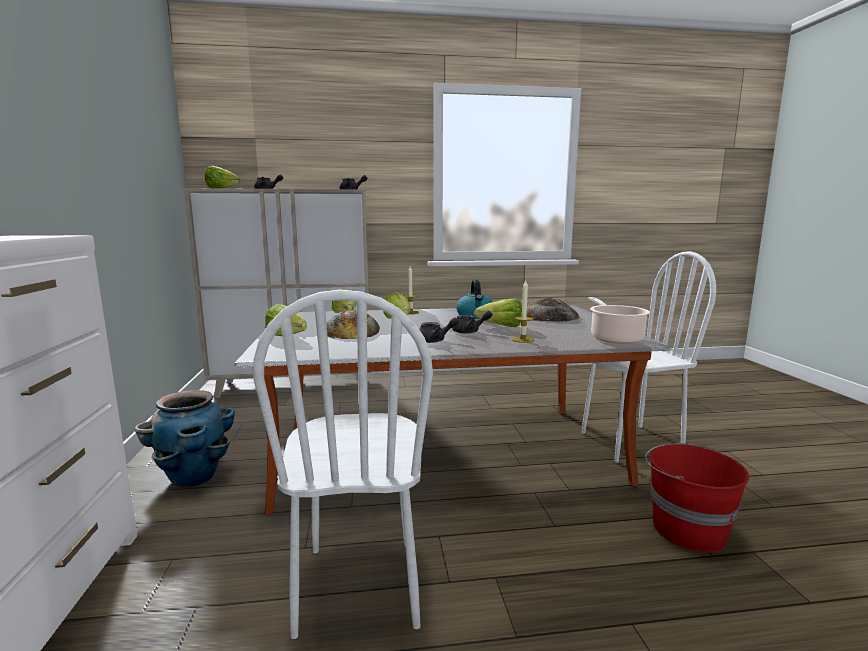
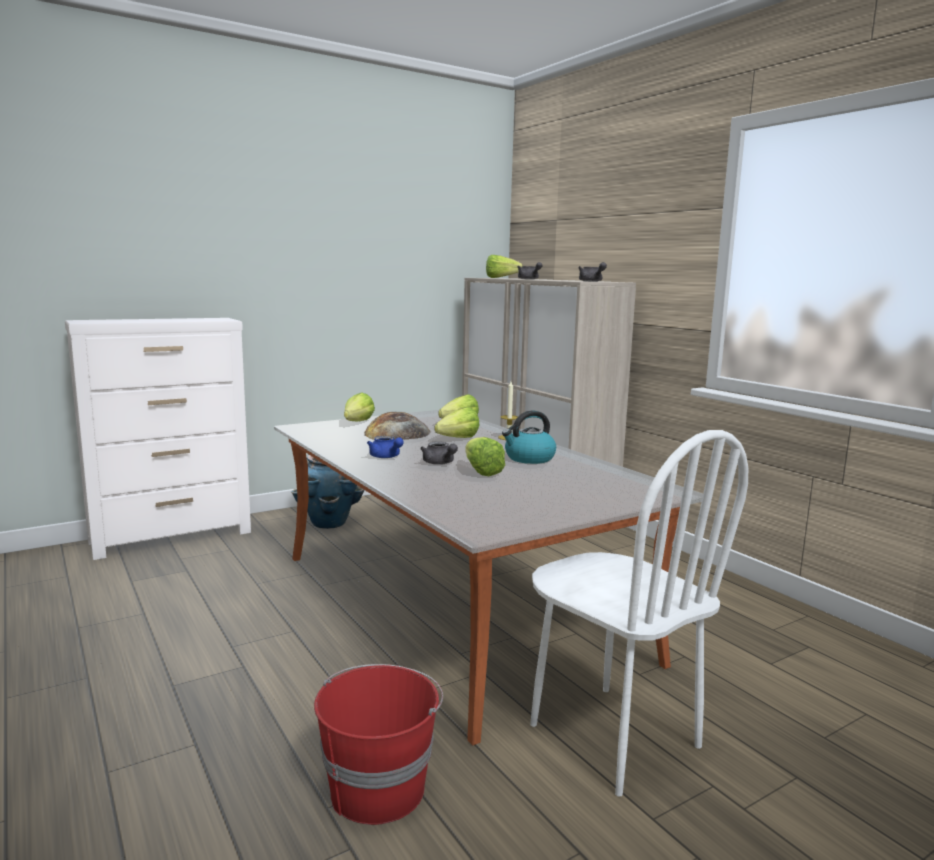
camera: 65 degrees right, 0 degrees up
white chair [253,290,433,639] -> none
grey teapot [419,317,459,343] -> blue teapot [367,436,404,458]
candle [512,279,535,343] -> none
bread [527,298,580,322] -> none
cooking pot [588,297,650,344] -> none

